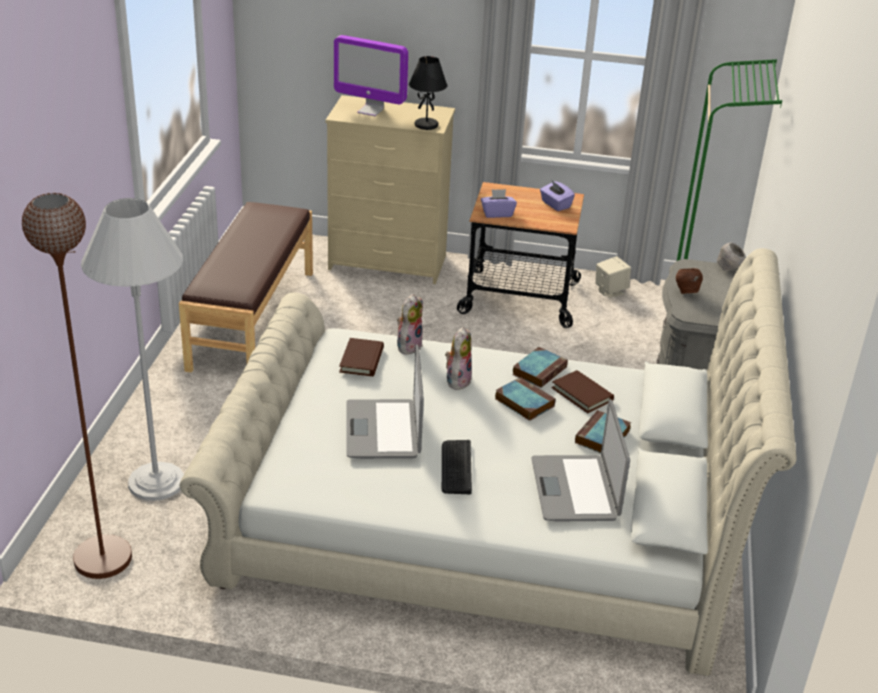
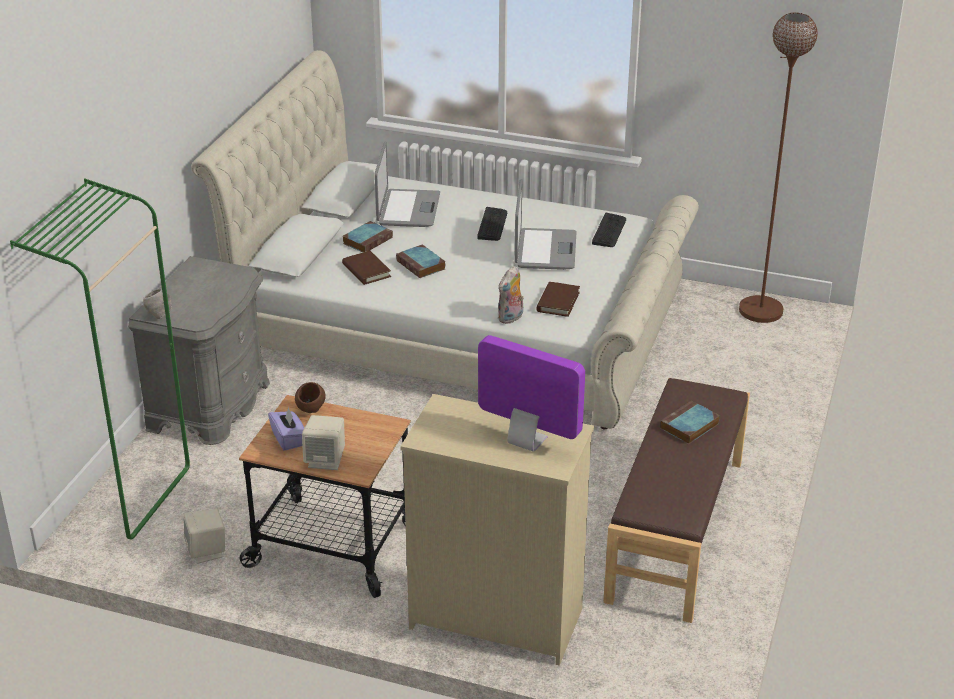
camera: 170 degrees left, 0 degrees up
white floor lamp [81,198,184,501] -> none
black table lamp [409,56,447,130] -> none
plush toy [445,327,472,390] -> none
purple tissue box [481,189,517,218] -> none
book [512,347,568,388] -> book moved to [660,400,720,444]
brown bowl [676,268,703,295] -> brown bowl moved to [295,382,326,413]
none -> beige speaker [302,415,345,470]
none -> keyboard [592,213,626,247]

